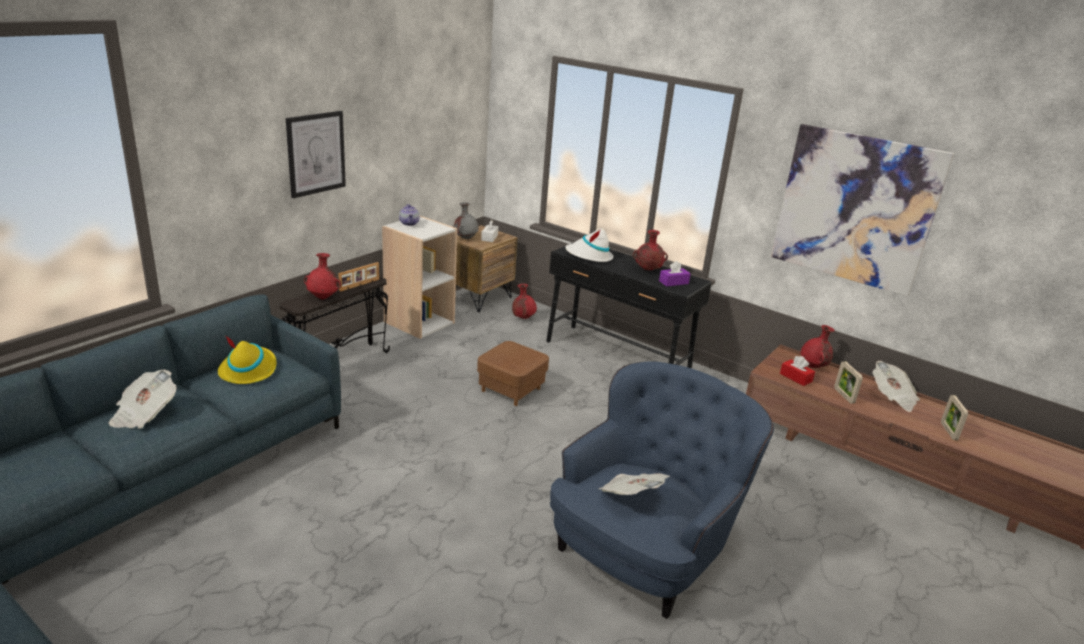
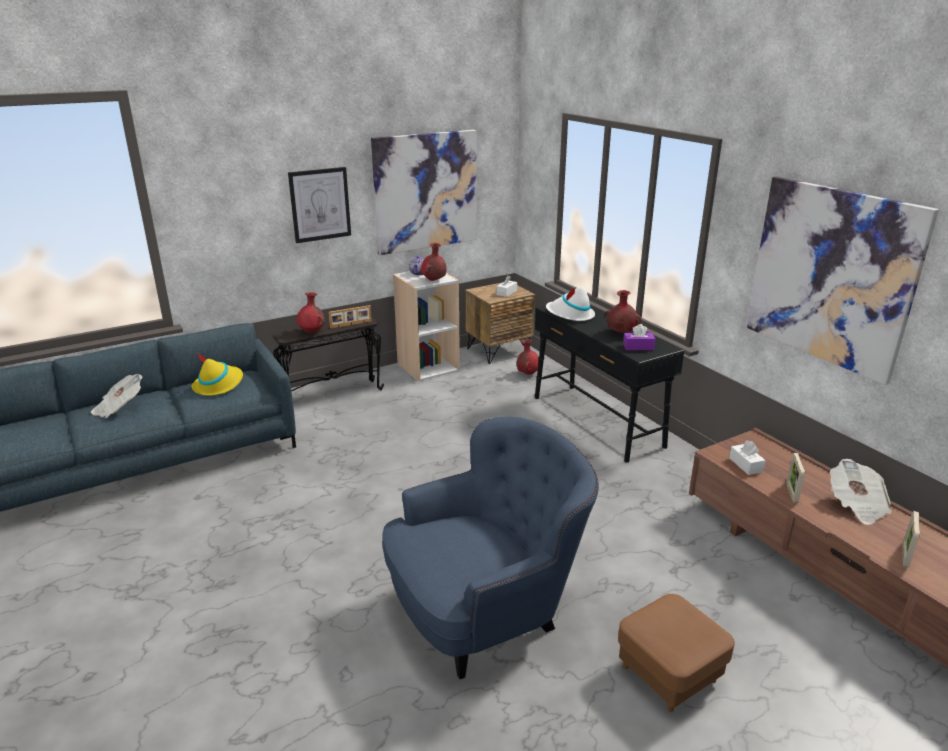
camera: 25 degrees right, 0 degrees up
grey vase [454,202,479,239] -> none
brown ottoman [477,341,549,406] -> brown ottoman moved to [618,594,735,712]
newspaper [599,473,670,495] -> none
red tissue box [780,356,815,386] -> white tissue box [729,440,766,475]
red vase [800,325,835,368] -> red vase moved to [421,243,446,281]
none -> picture [371,130,476,255]

